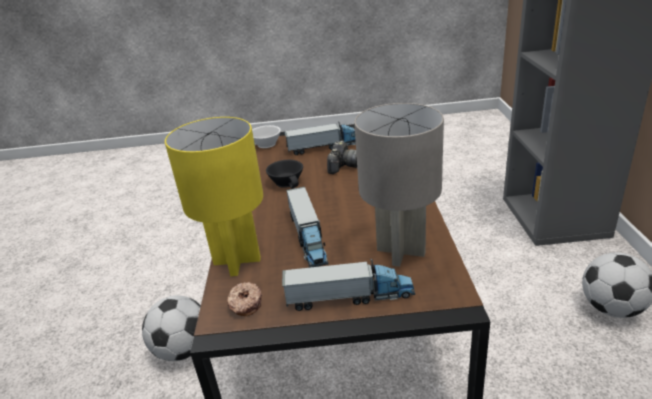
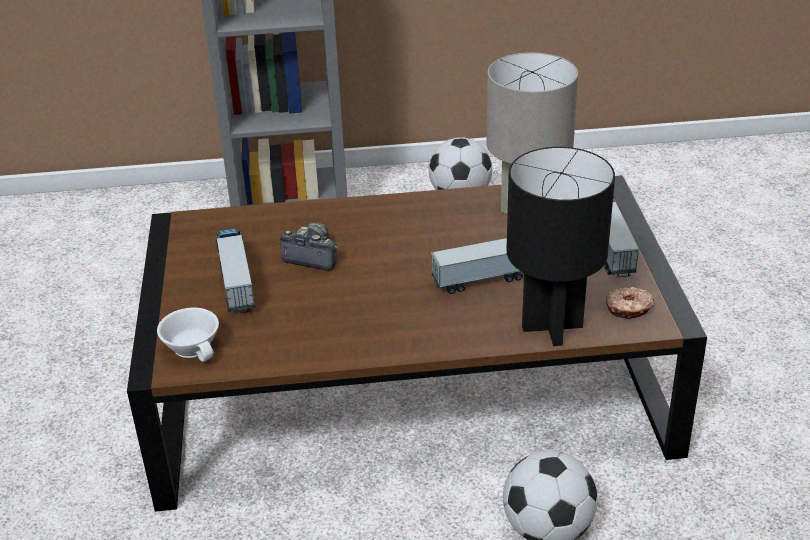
camera: 95 degrees left, 5 degrees up
yellow table lamp [165,117,263,276] -> black table lamp [506,147,615,346]
black cup [266,160,303,188] -> none

